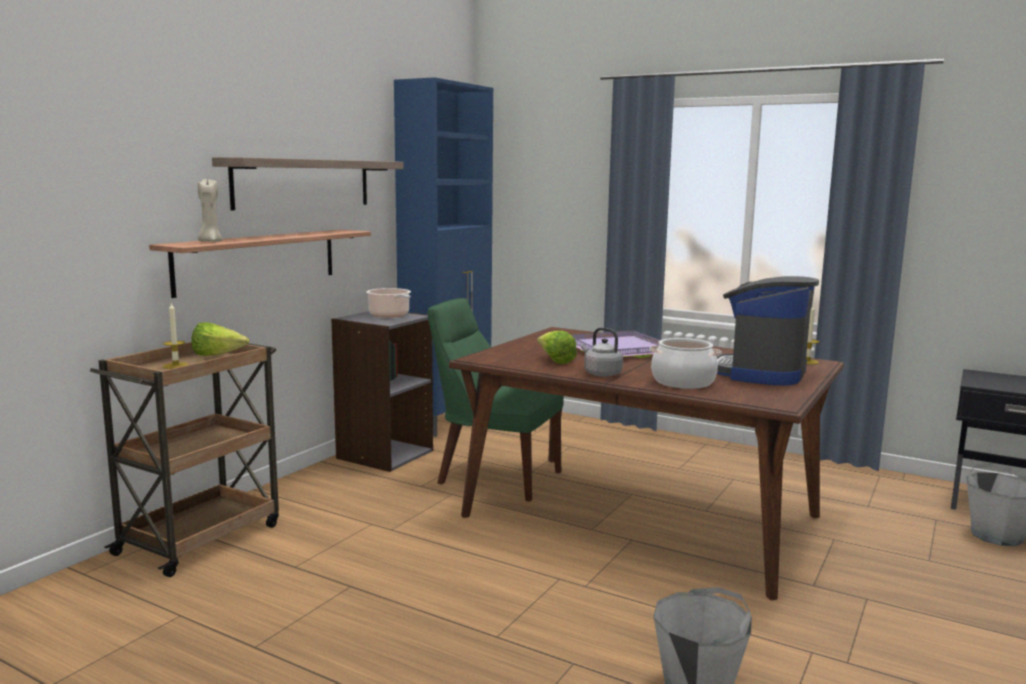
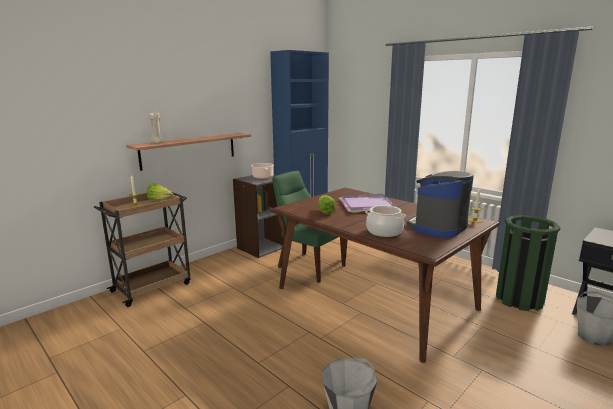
camera: 15 degrees right, 5 degrees up
shelf [212,157,403,210] -> none
grey kettle [581,327,623,377] -> none
none -> green trash can [496,215,561,311]

